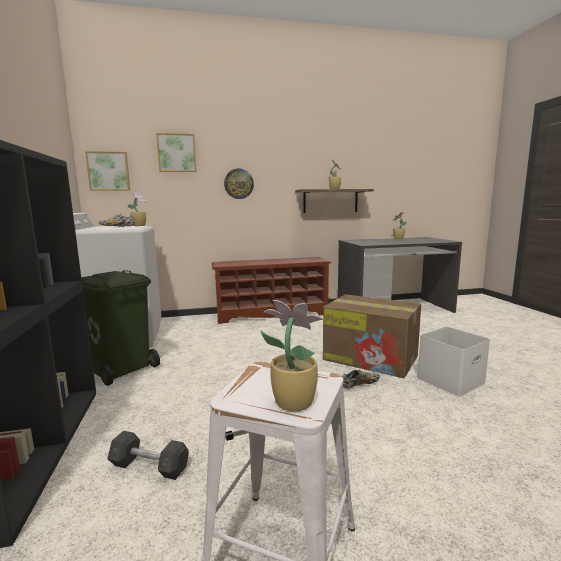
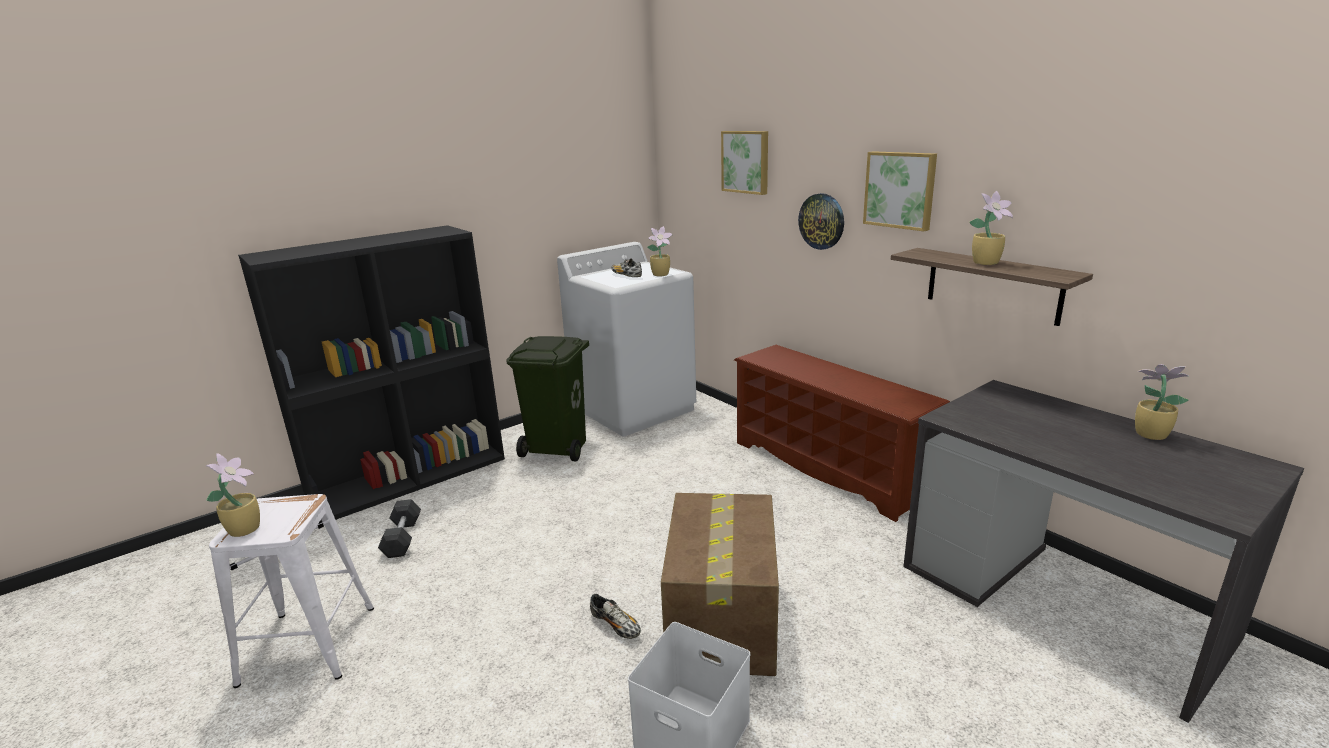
camera: 65 degrees right, 10 degrees up
picture [85,151,130,191] -> picture moved to [863,151,937,231]

